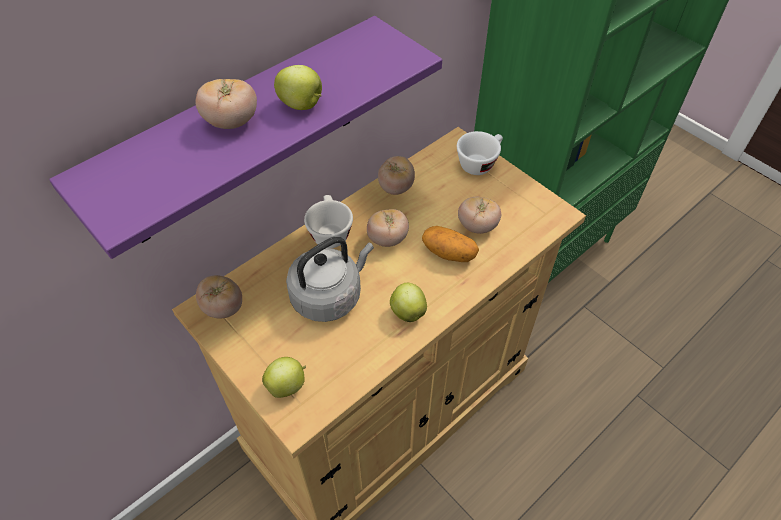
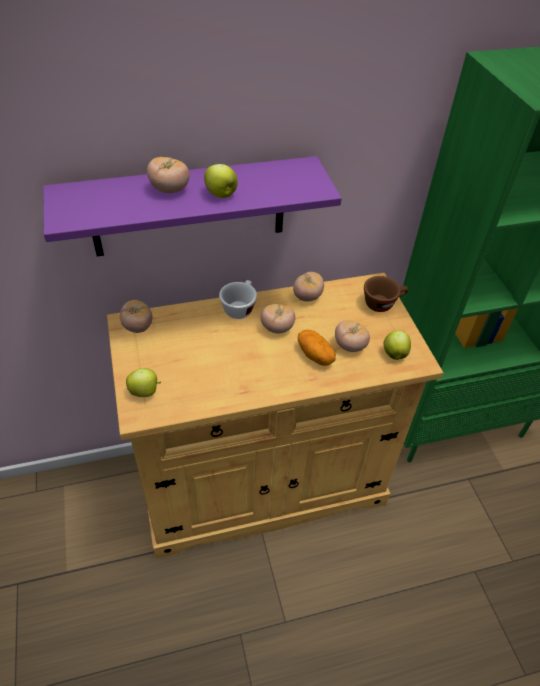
camera: 25 degrees right, 5 degrees down
grey kettle [286,237,374,322] -> none
apple [390,283,427,322] -> apple moved to [384,330,411,360]
white cup [457,131,503,175] -> brown cup [364,276,409,312]

